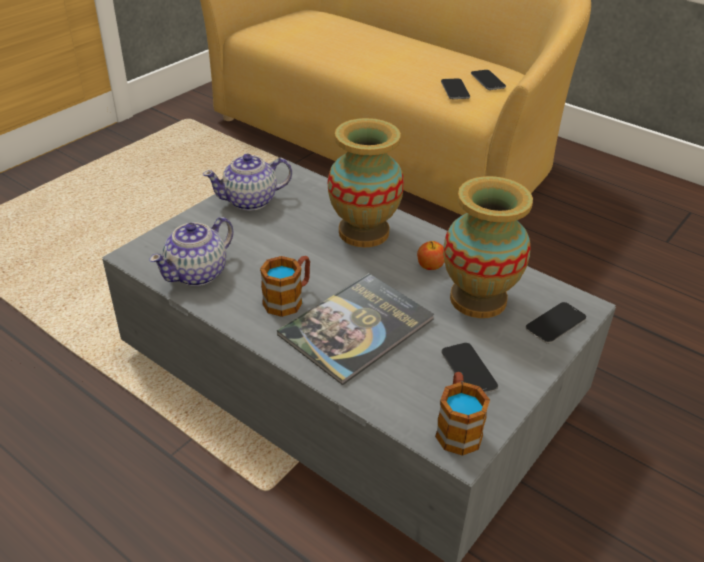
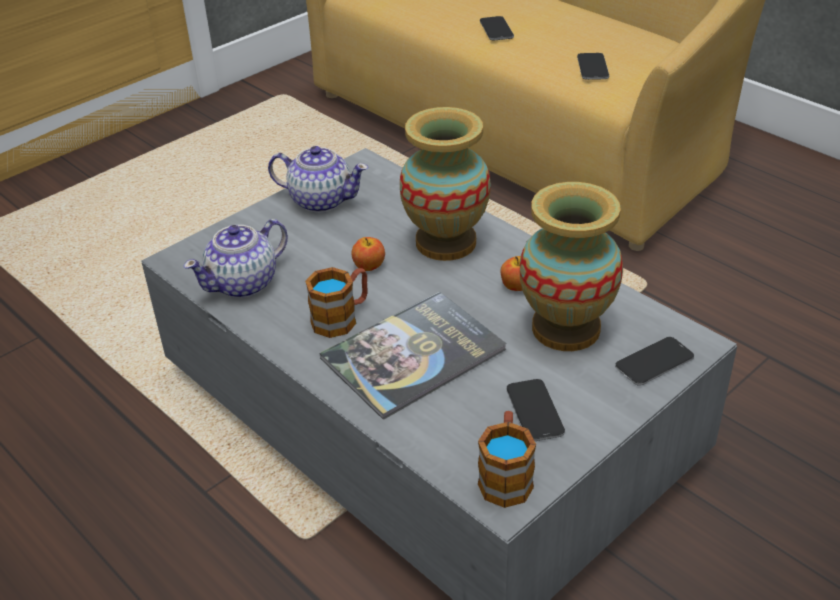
camera: 10 degrees right, 0 degrees up
teapot [202,154,292,211] -> teapot turned 150 degrees counterclockwise [268,146,368,213]
phone [471,70,506,90] -> phone moved to [480,16,514,40]
none -> apple [352,237,385,271]

